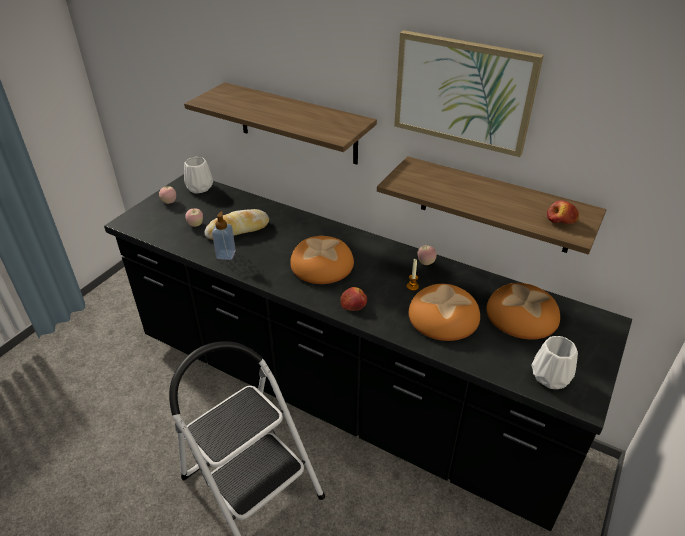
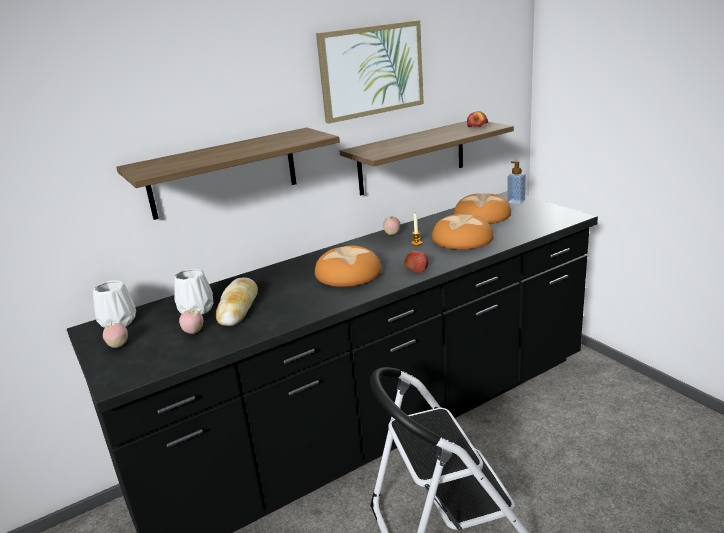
camera: 60 degrees left, 15 degrees down
soap dispenser [212,211,236,260] -> soap dispenser moved to [507,161,526,204]
white vase [532,336,578,389] -> white vase moved to [174,268,214,314]

